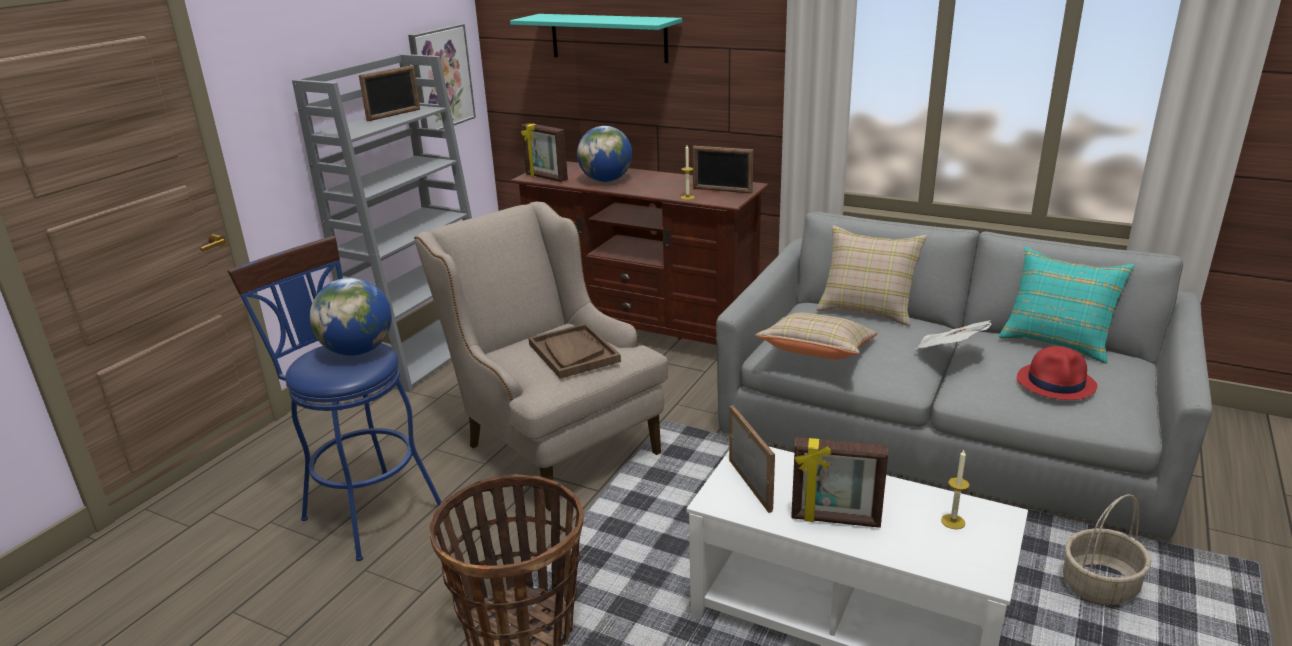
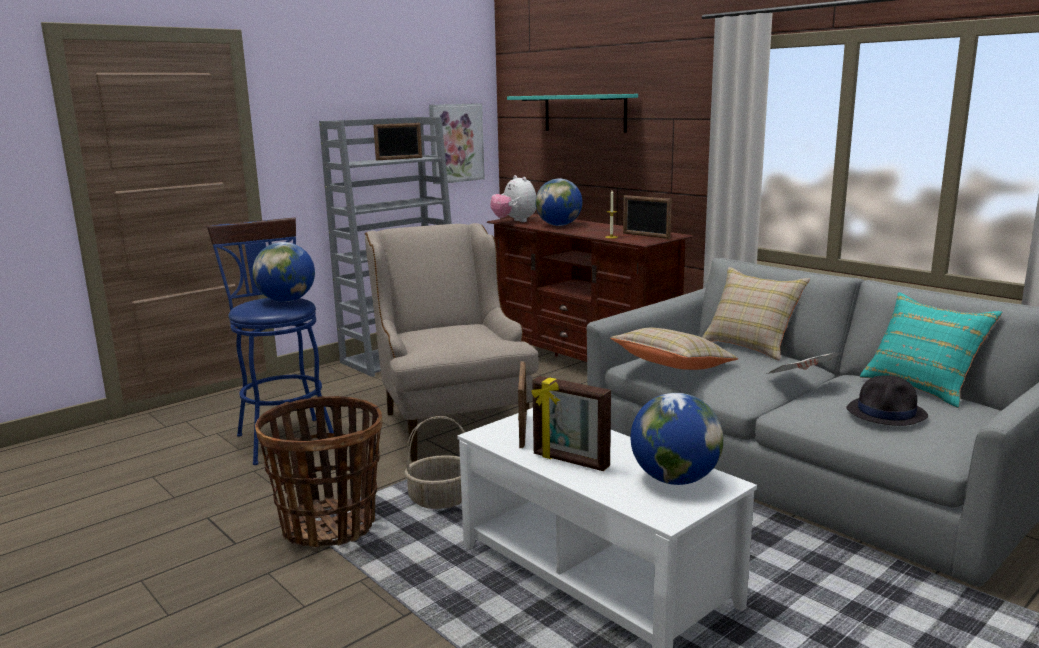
camera: 20 degrees right, 10 degrees down
picture frame [521,123,568,182] -> plush toy [490,175,536,222]
brown tray [529,323,621,379] -> none
candle [941,450,970,529] -> globe [631,393,724,485]
red hat [1017,346,1097,400] -> black hat [846,375,928,426]
basket [1063,494,1151,605] -> basket moved to [405,416,465,509]

